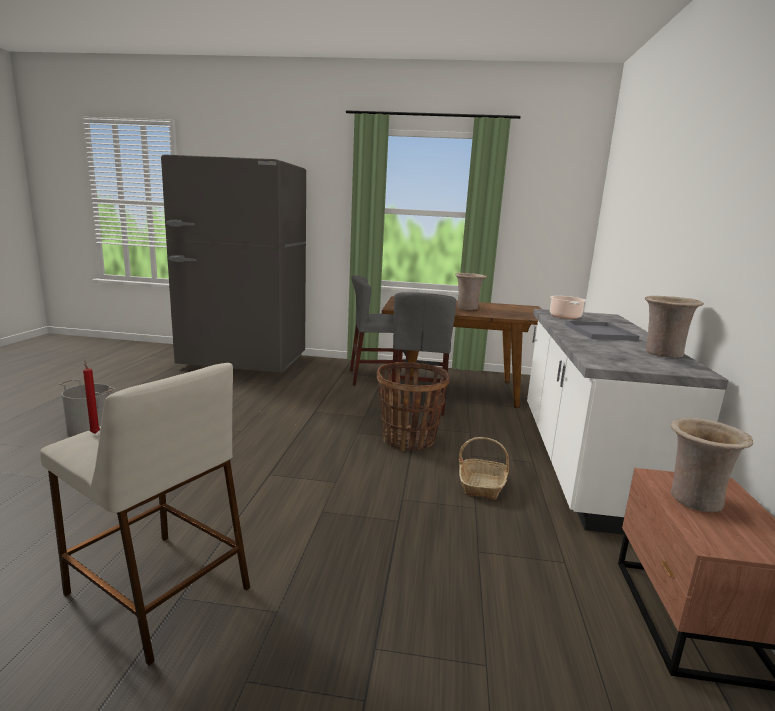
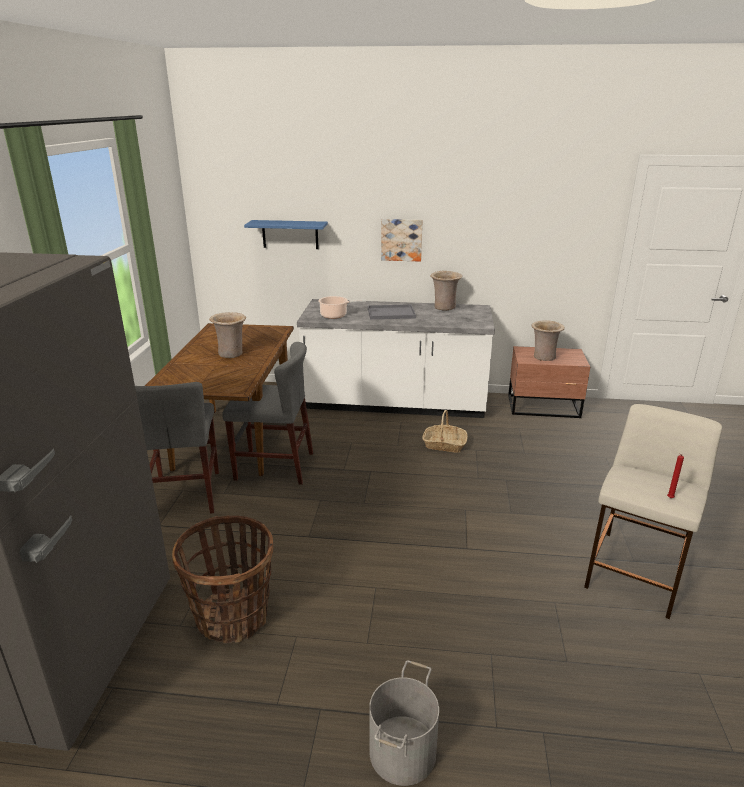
camera: 90 degrees left, 10 degrees up
basket [377,362,450,451] -> basket moved to [172,516,273,644]
none -> blue shelf [244,220,328,249]
none -> picture [381,219,423,262]

